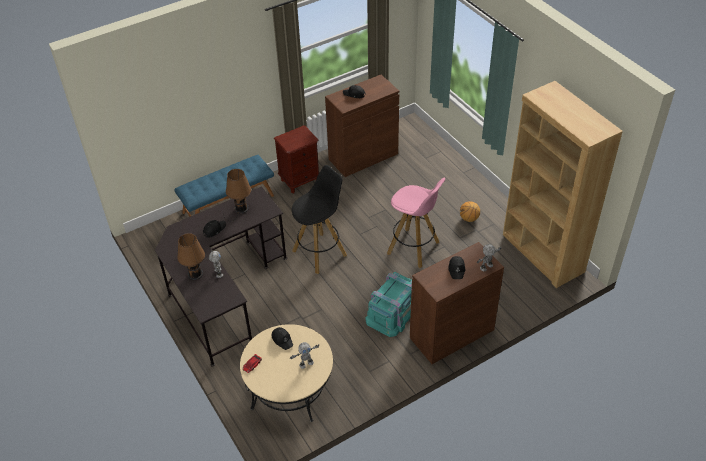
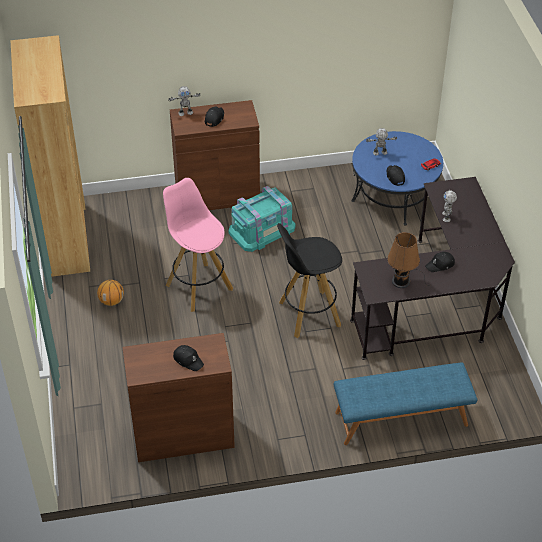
camera: 160 degrees left, 0 degrees up
brown table lamp [177,233,205,280] -> none
beige coffee table [240,324,333,422] -> blue coffee table [351,131,443,226]
brown nightstand [274,125,319,193] -> none

